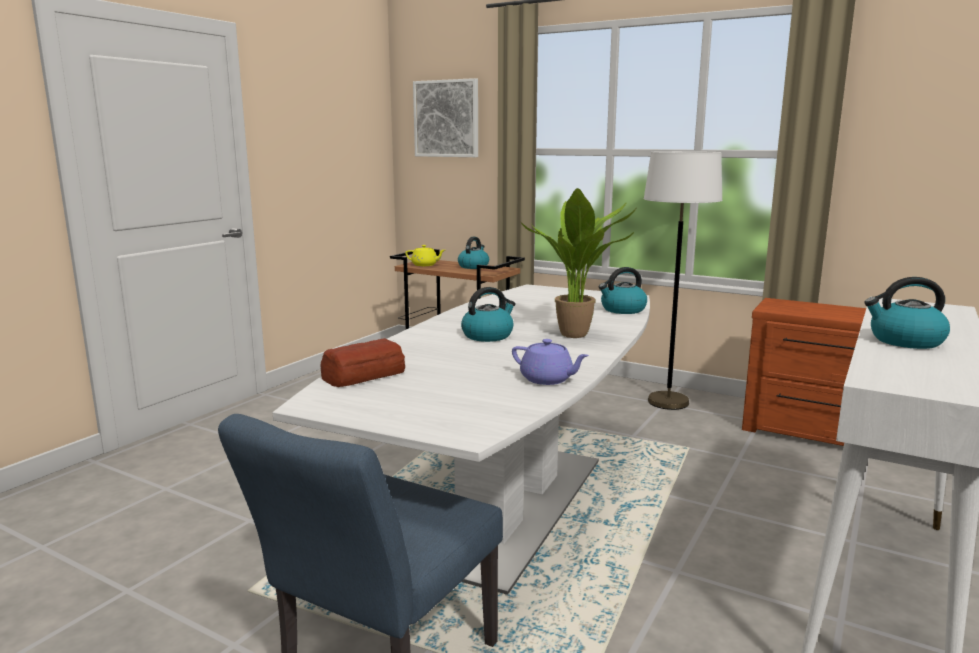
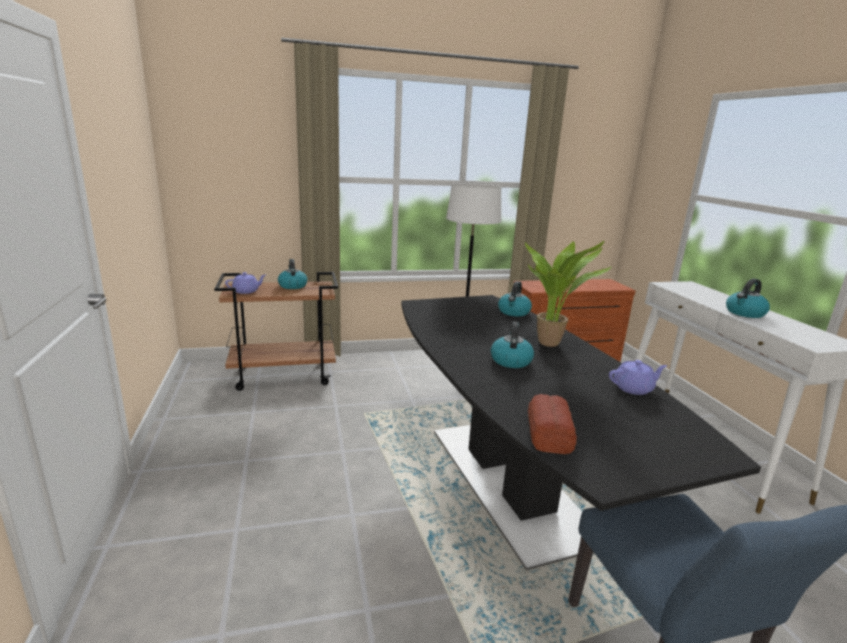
camera: 45 degrees left, 5 degrees up
white dining table [273,284,650,595] -> black dining table [401,295,761,570]
yellow teapot [405,245,445,266] -> purple teapot [225,272,265,294]
picture [413,78,478,157] -> none

